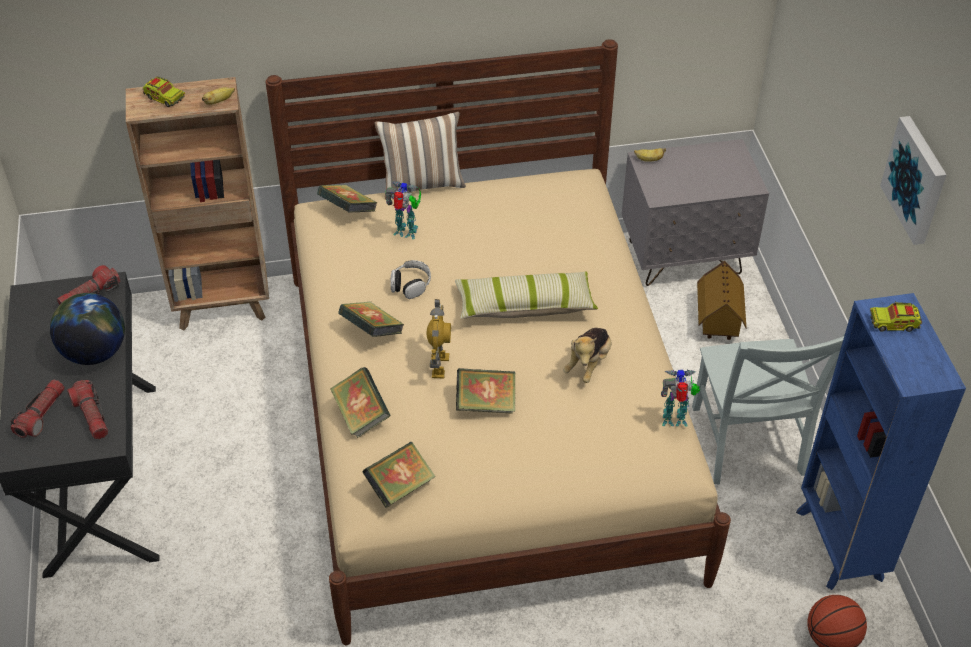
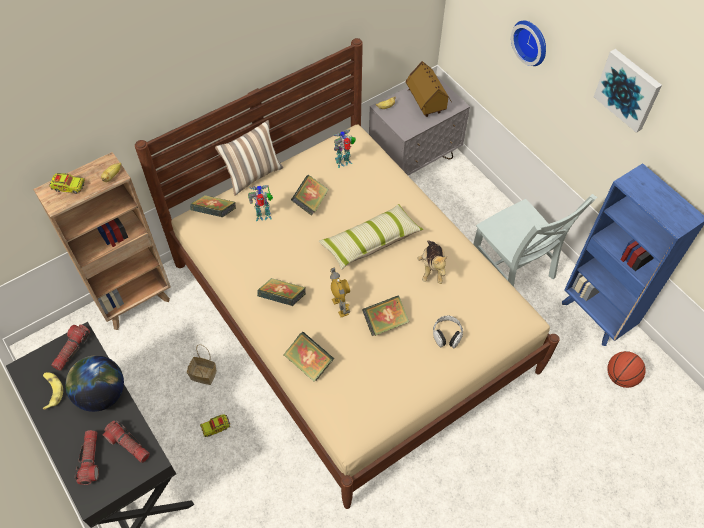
camera: 25 degrees left, 10 degrees up
book [362,442,436,508] -> book moved to [291,175,329,216]
headphones [390,260,431,299] -> headphones moved to [433,316,463,348]
toy robot [661,369,701,427] -> toy robot moved to [333,130,356,168]
toy house [697,261,746,340] -> toy house moved to [406,61,452,117]
toy truck [870,302,922,332] -> toy truck moved to [200,415,230,437]
none -> banana [43,372,63,410]
none -> basket [187,344,217,385]
none -> wall clock [511,21,546,66]

